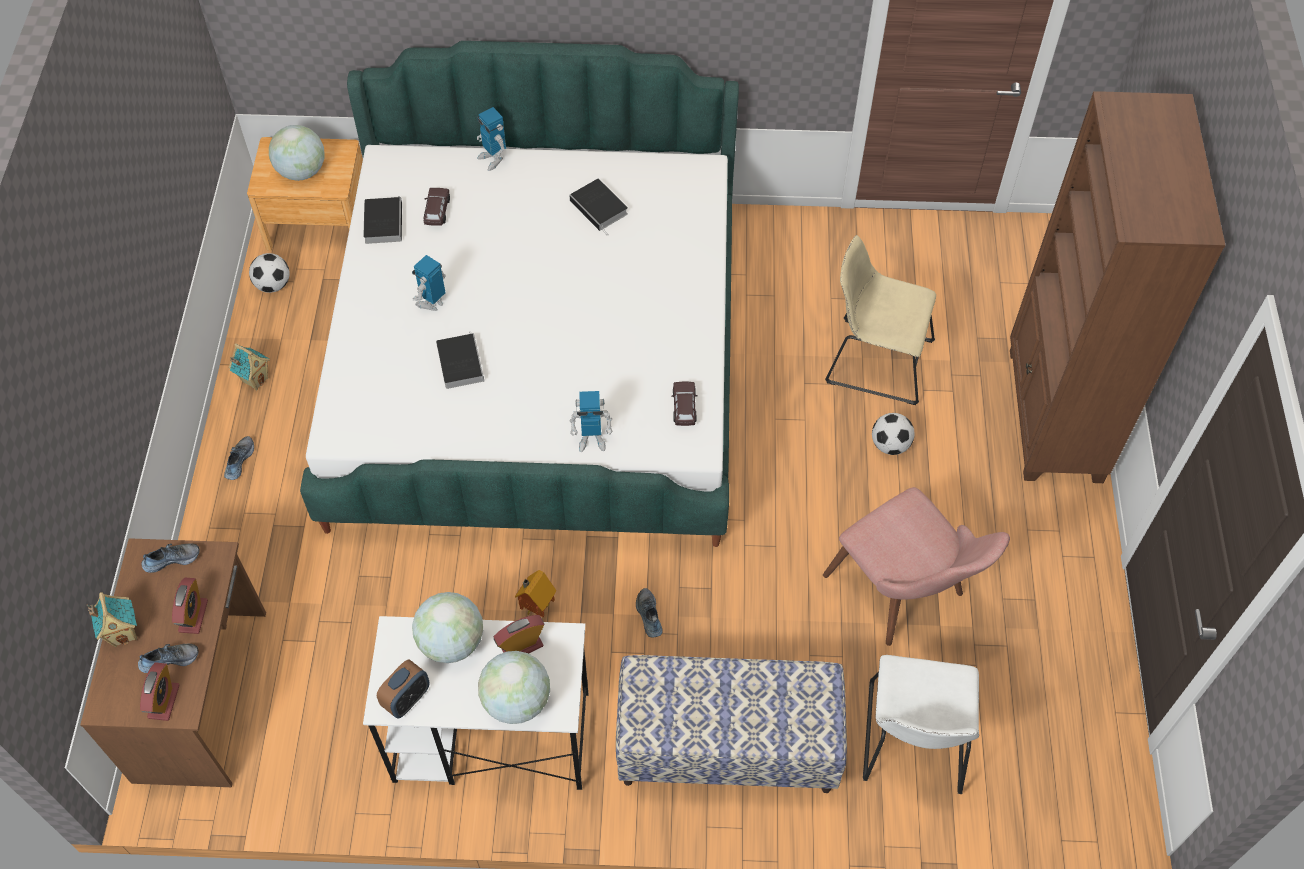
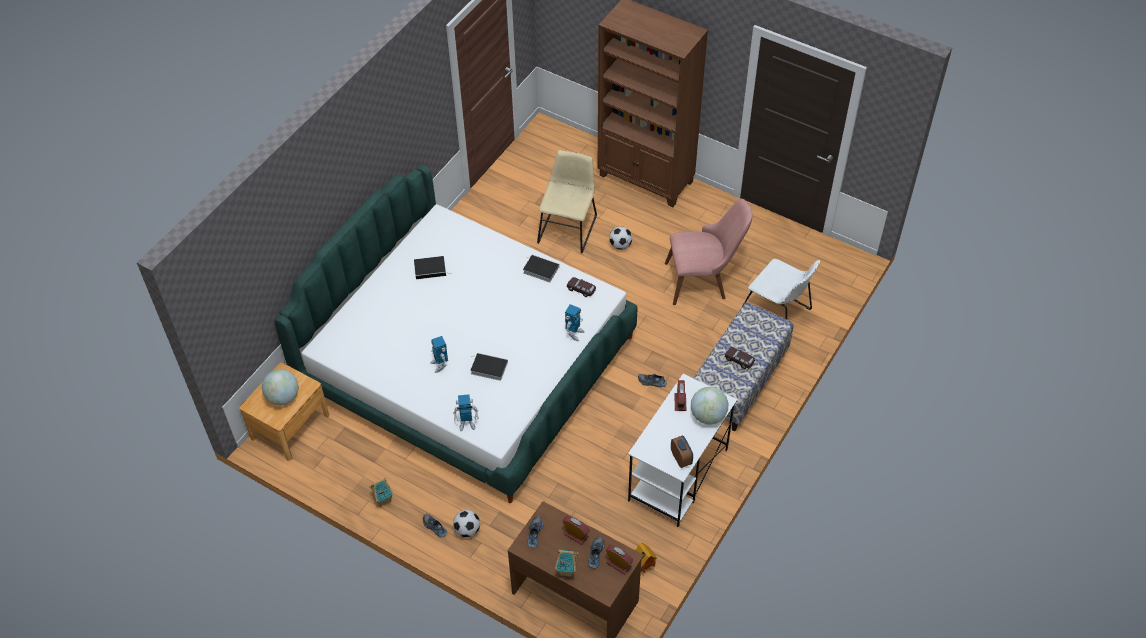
camera: 60 degrees left, 5 degrees down
football [249,253,290,293] -> football moved to [453,510,480,537]
book [363,196,402,244] -> book moved to [523,255,559,283]
globe [412,592,483,663] -> none
brown toy car [423,188,450,226] -> brown toy car moved to [725,347,755,369]
toy robot [477,107,506,171] -> toy robot moved to [453,394,479,431]
toy house [515,570,556,617] -> toy house moved to [635,543,657,574]
beige chair [825,235,936,405] -> beige chair turned 150 degrees clockwise [537,150,597,253]

